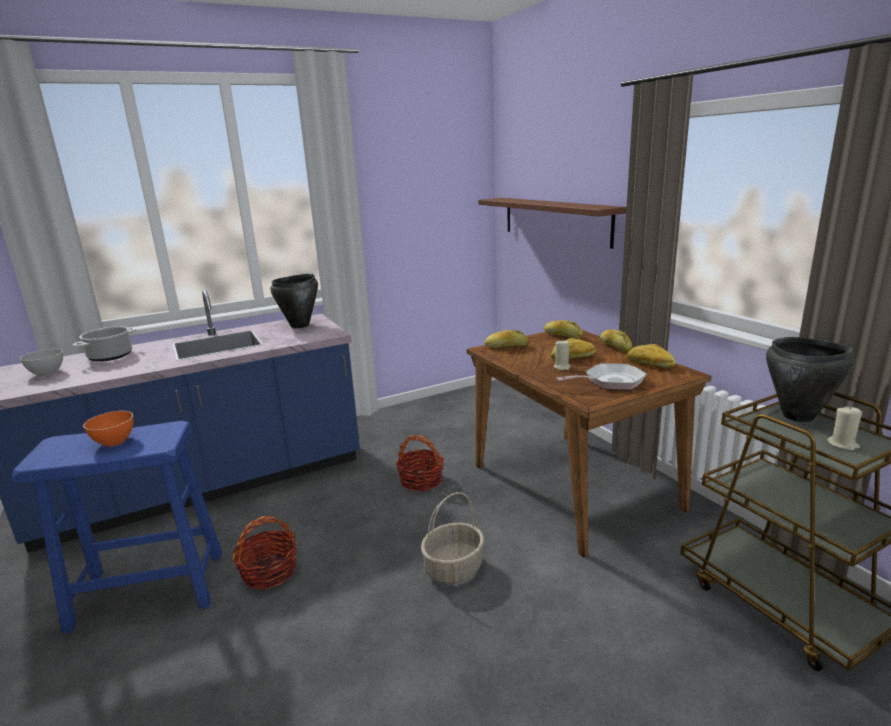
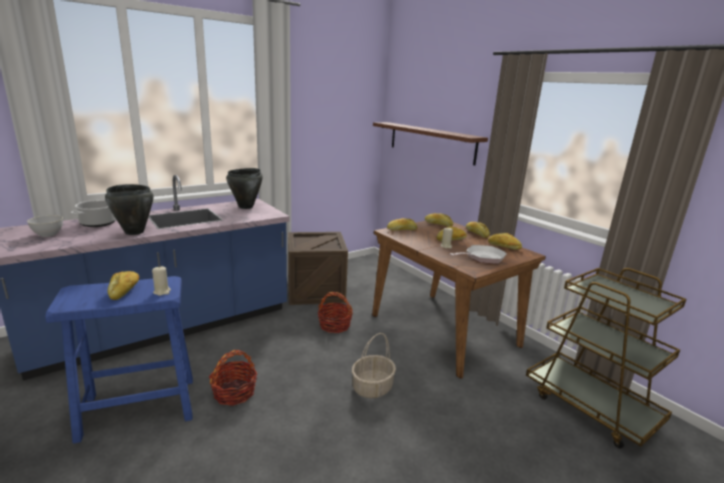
camera: 10 degrees left, 0 degrees up
orange bowl [83,411,133,447] -> bread [108,271,139,300]
black cooking pot [766,337,854,422] -> black cooking pot moved to [105,184,154,235]
beige candle [827,406,862,451] -> beige candle moved to [152,266,171,296]
none -> crate [288,232,348,305]

